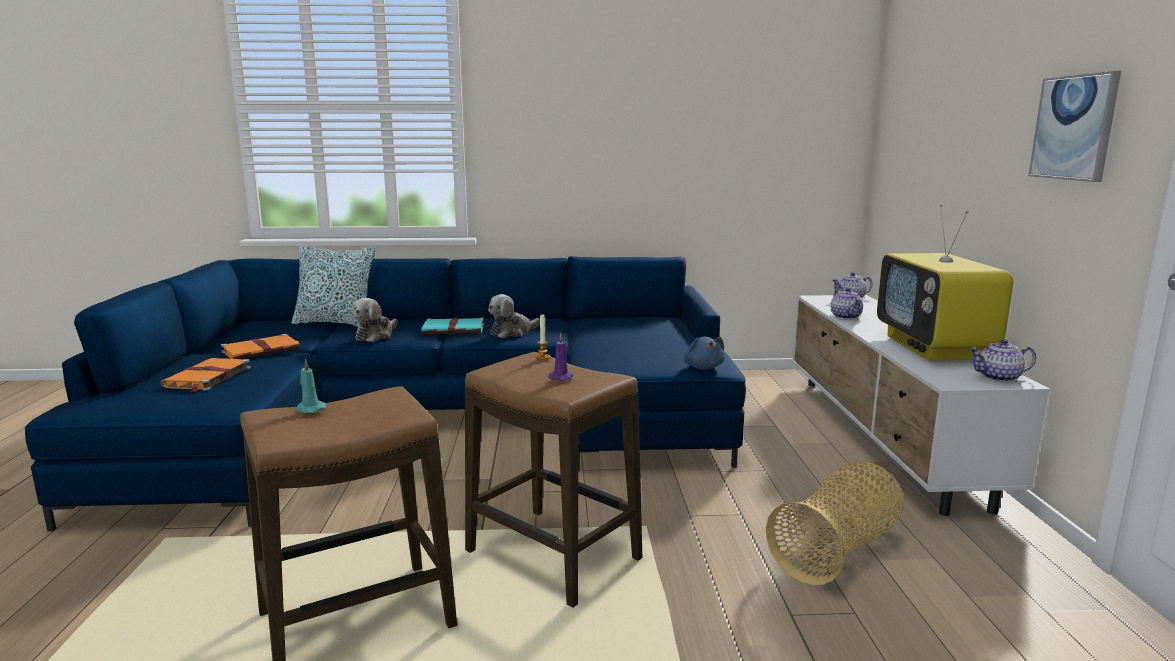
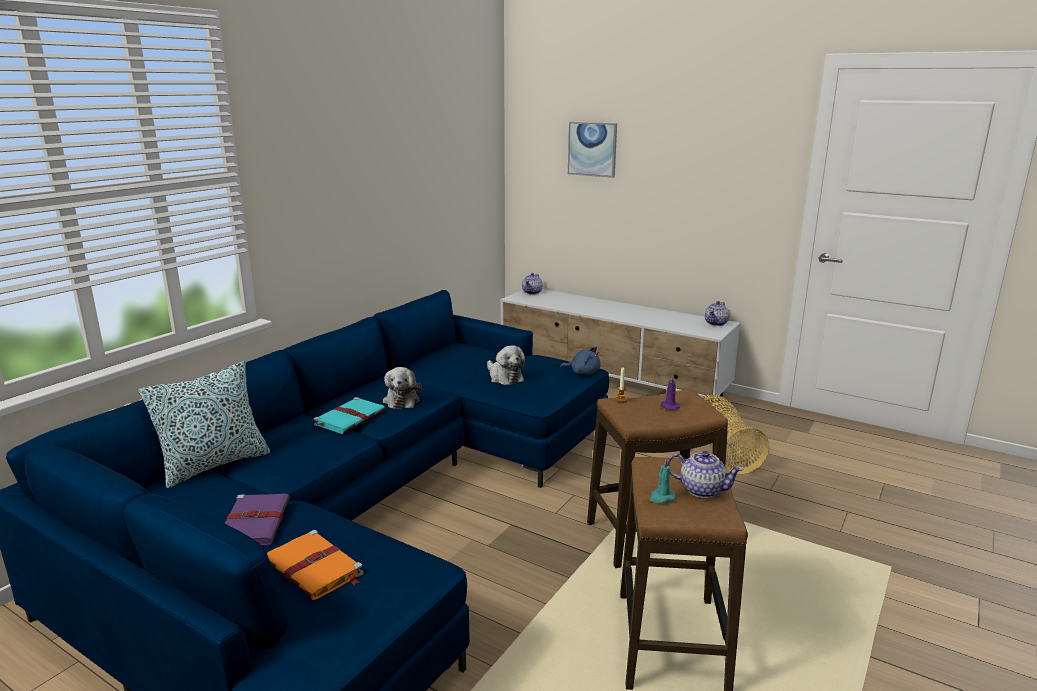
camera: 55 degrees left, 5 degrees up
orange book [221,334,300,359] -> purple book [225,493,290,546]
plush toy [351,298,397,342] -> plush toy moved to [487,345,525,385]
teapot [831,288,863,319] -> teapot moved to [667,451,743,498]
television [877,204,1014,361] -> none
picture [1029,71,1121,182] -> picture moved to [568,122,617,178]

